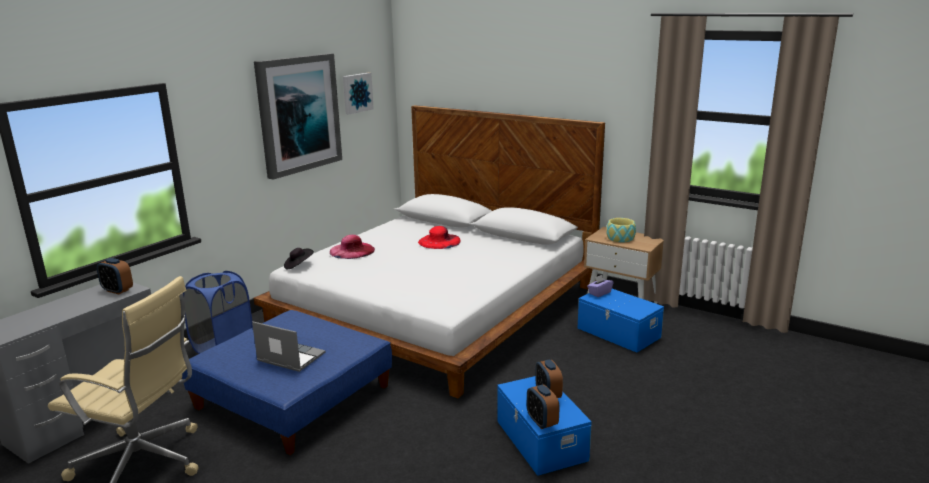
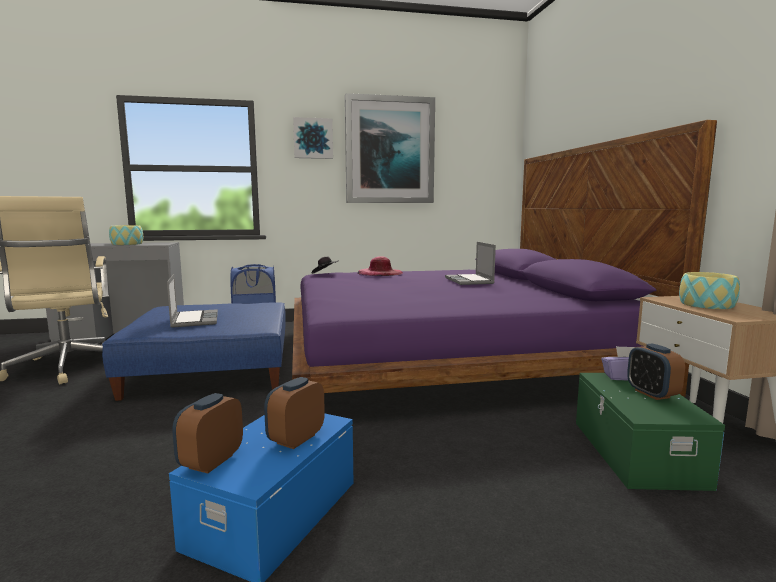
camera: 45 degrees right, 10 degrees down
alarm clock [97,258,133,294] -> alarm clock moved to [627,343,685,400]
white bed [254,105,605,398] -> purple bed [292,120,717,397]
picture [343,73,374,114] -> picture moved to [293,117,333,159]
red hat [418,226,461,249] -> laptop [445,242,496,285]
blue storage box [578,289,664,353] -> green storage box [576,373,725,491]
none -> bowl [109,225,143,245]

